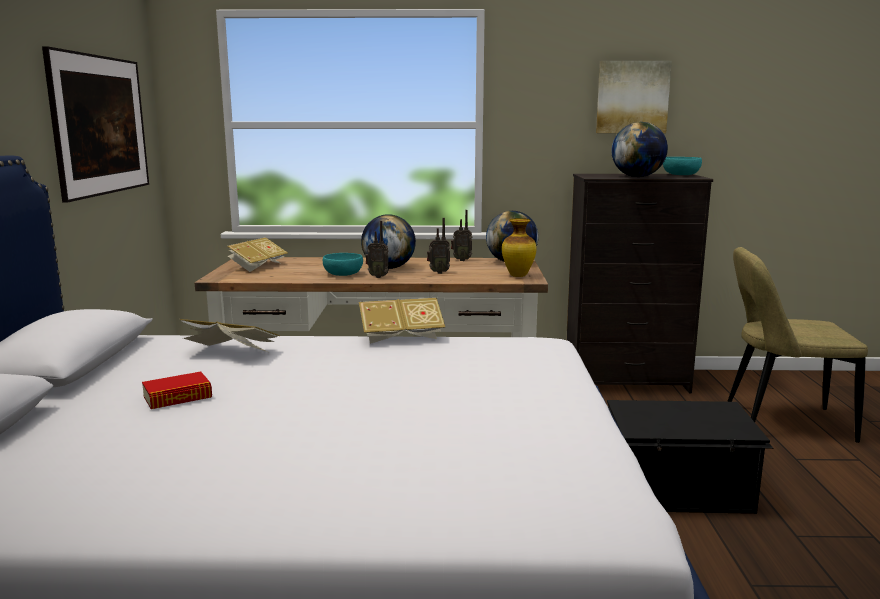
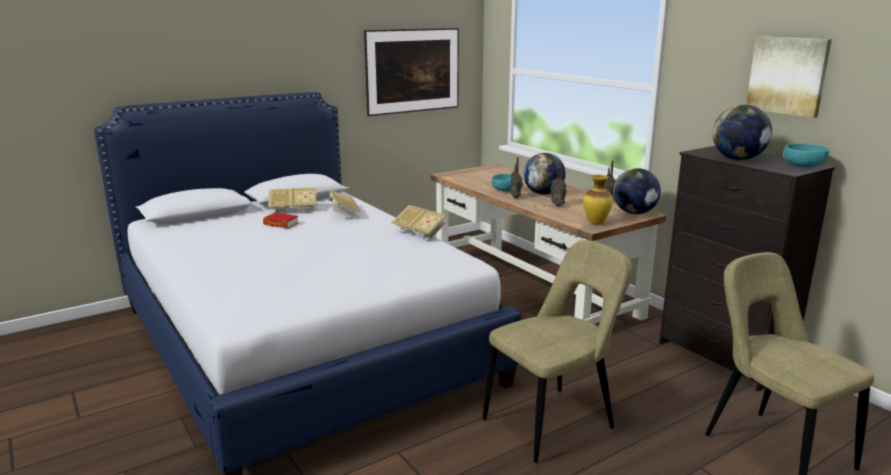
camera: 55 degrees right, 5 degrees up
book [227,237,288,272] -> book moved to [268,188,317,213]
black storage box [607,400,773,514] -> beige chair [483,240,632,463]

